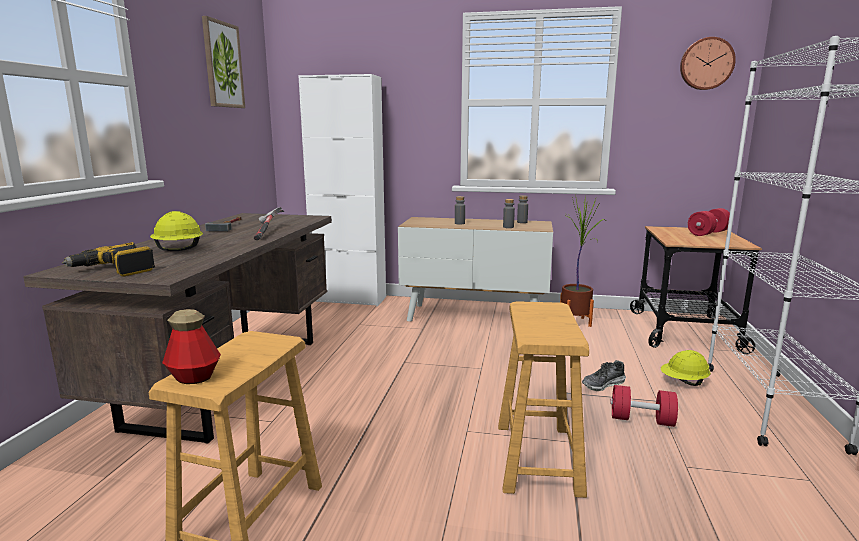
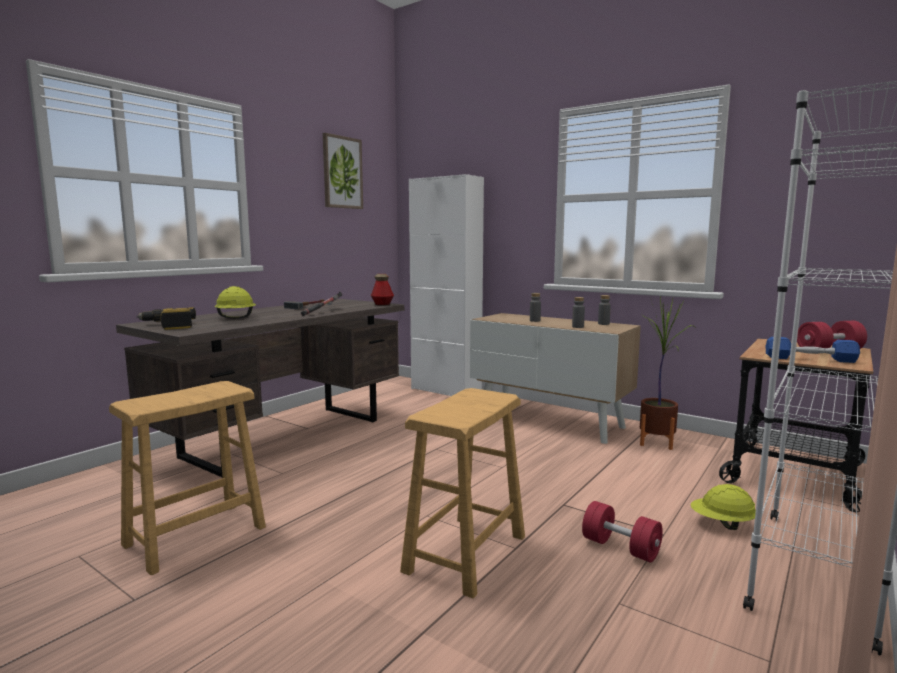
camera: 25 degrees right, 5 degrees down
bottle [162,309,221,384] -> bottle moved to [371,274,394,305]
shoe [582,360,626,392] -> none
wall clock [680,37,736,90] -> none
none -> blue dumbbell [766,337,860,363]

